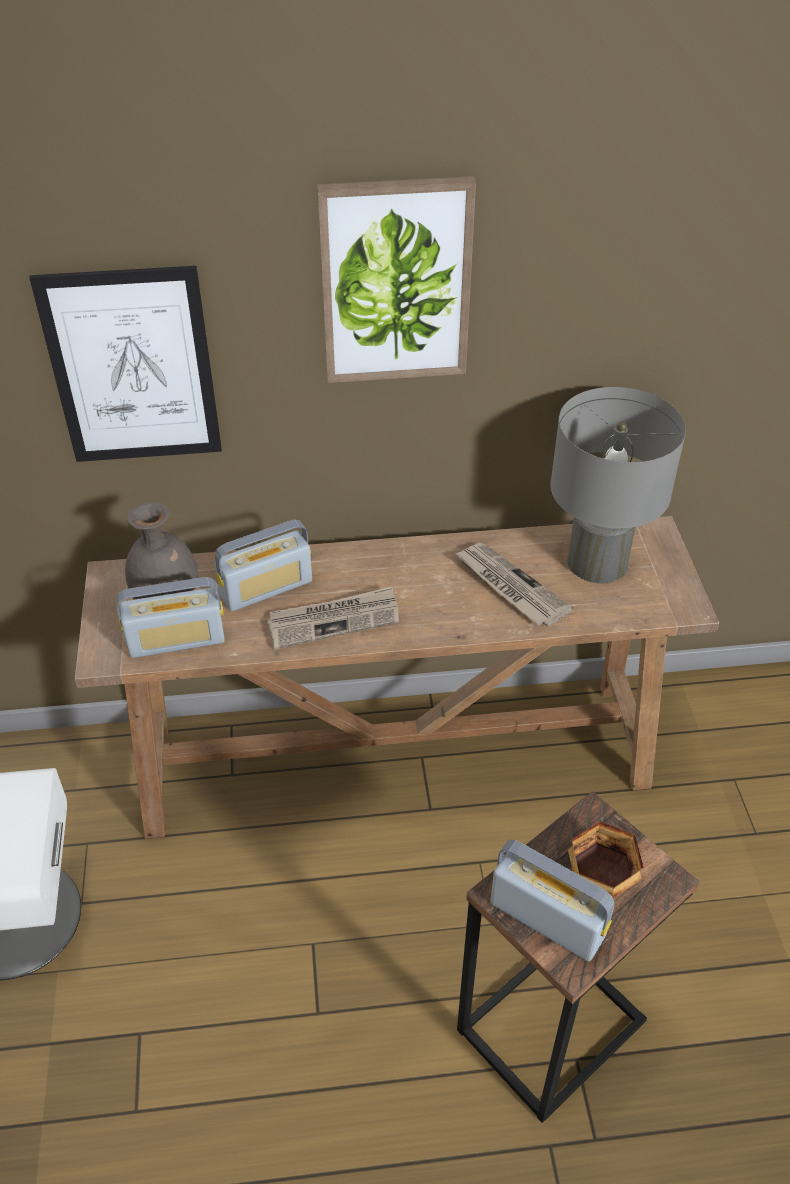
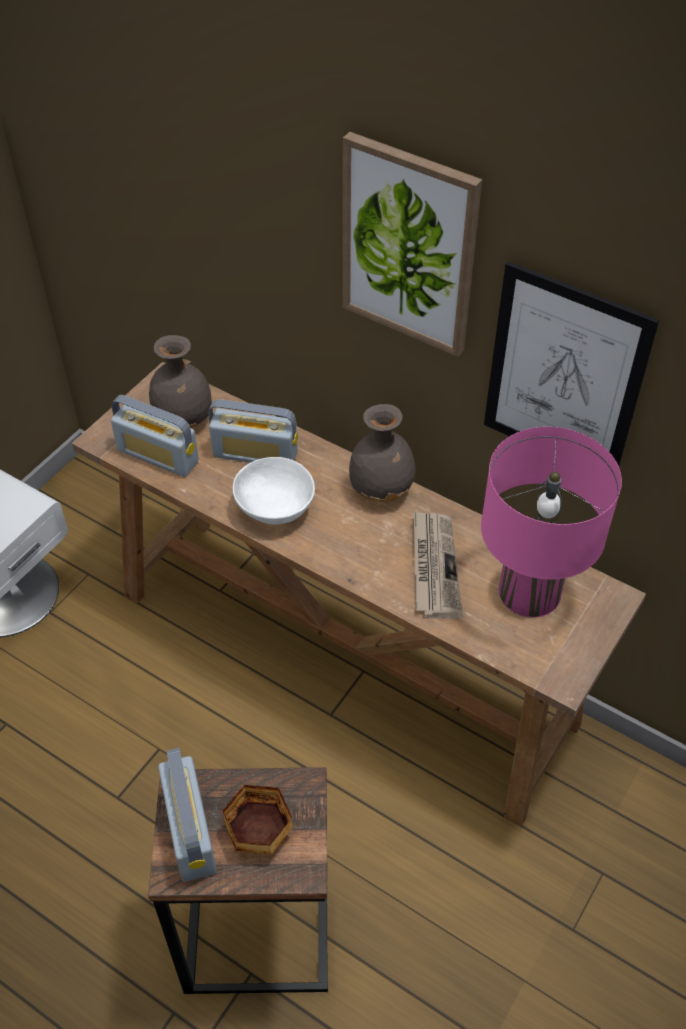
camera: 40 degrees right, 5 degrees up
picture [30,266,222,462] -> picture moved to [484,261,659,466]
newspaper [266,587,399,649] -> white bowl [233,457,315,525]
grey table lamp [550,387,686,583] -> pink table lamp [481,427,622,618]
none -> grey vase [349,404,416,502]

